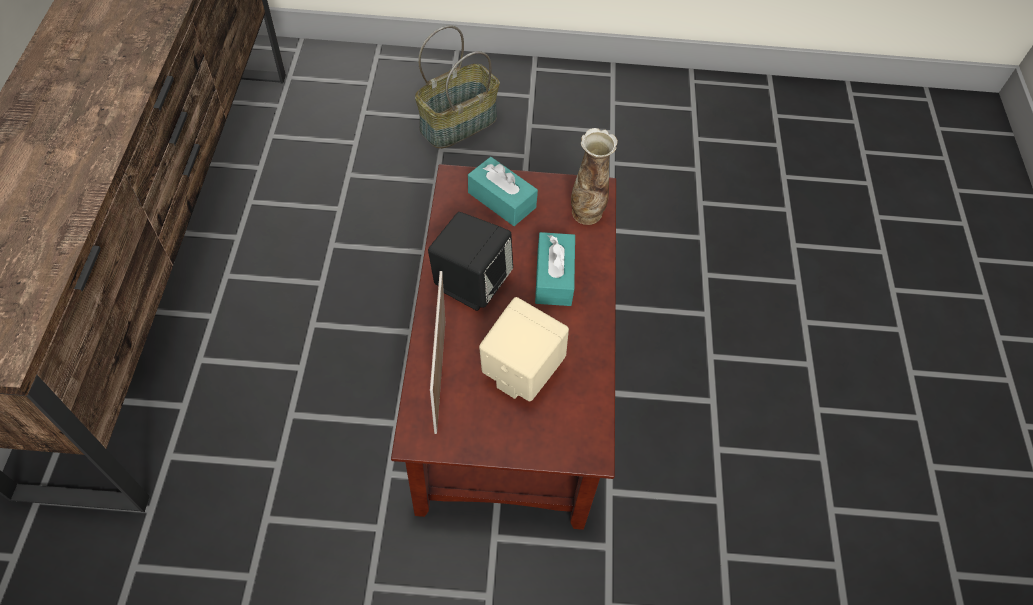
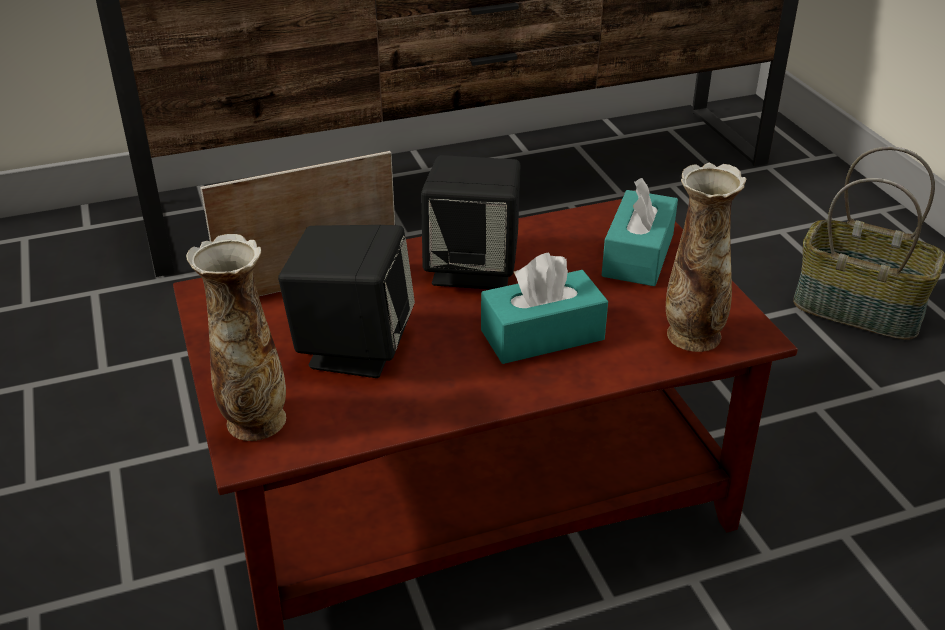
camera: 70 degrees right, 20 degrees down
beige speaker [479,297,569,401] -> black speaker [278,225,415,378]
none -> vase [186,234,286,441]

